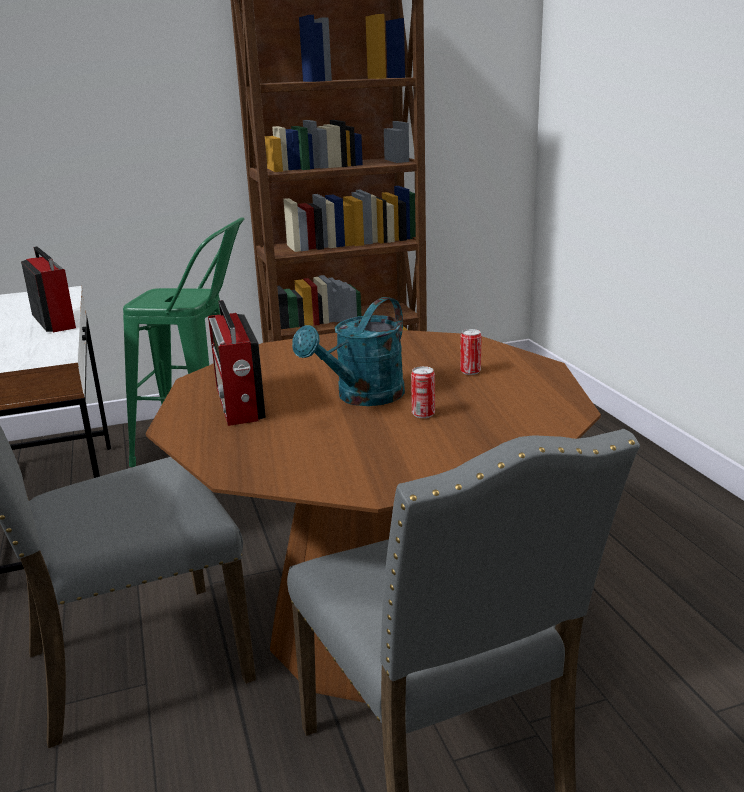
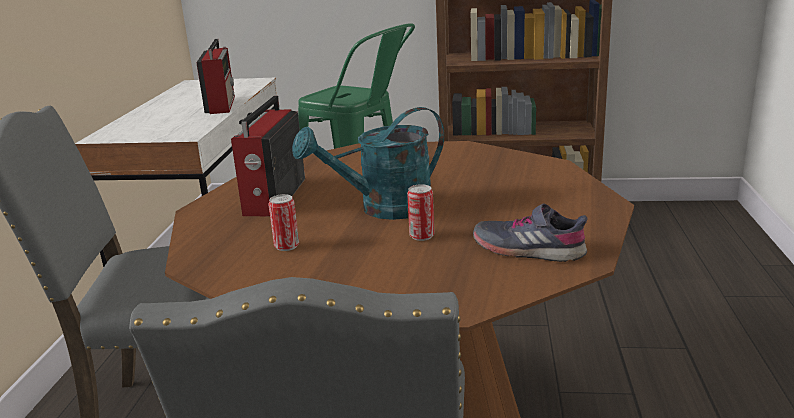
camera: 25 degrees right, 0 degrees up
can [460,329,482,375] -> can moved to [268,194,299,251]
none -> grey shoe [473,203,588,262]

